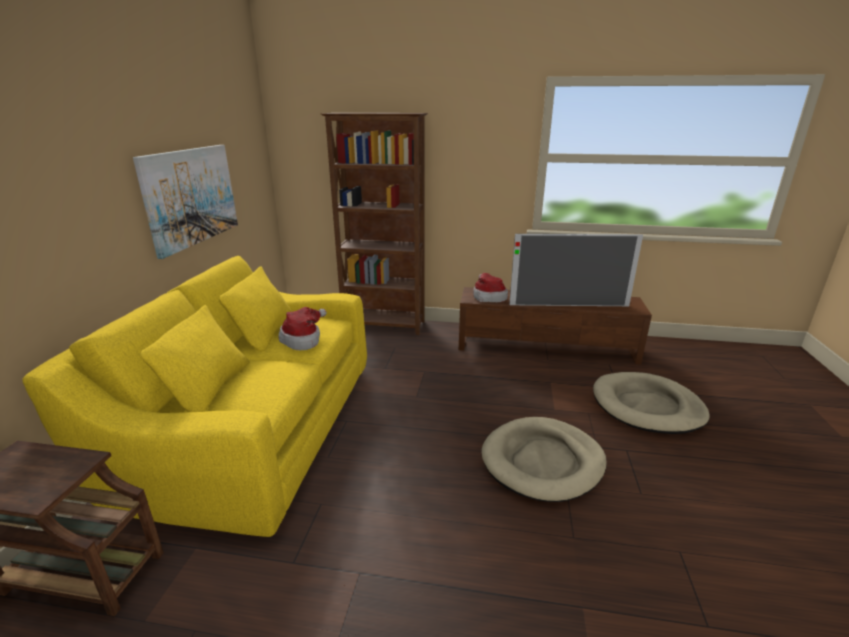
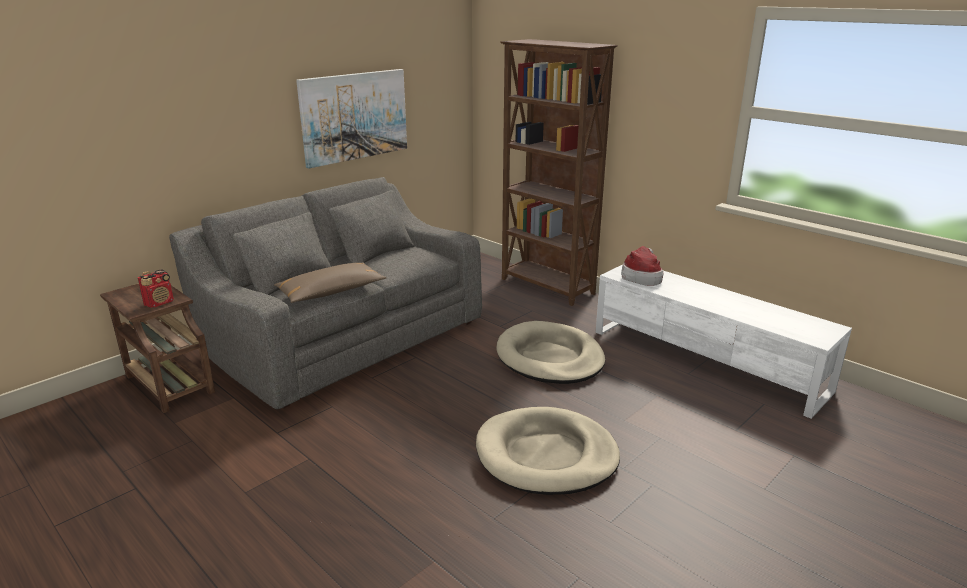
camera: 35 degrees right, 0 degrees up
yellow sofa [22,256,367,537] -> grey sofa [169,177,482,409]
hat [279,307,327,350] -> none
brown tv stand [459,287,652,364] -> white tv stand [596,265,852,419]
television [509,234,643,306] -> none
beige dog bed [593,372,710,434] -> beige dog bed moved to [496,321,605,384]
none -> radio [138,269,174,308]
none -> brown pillow [274,262,387,303]

